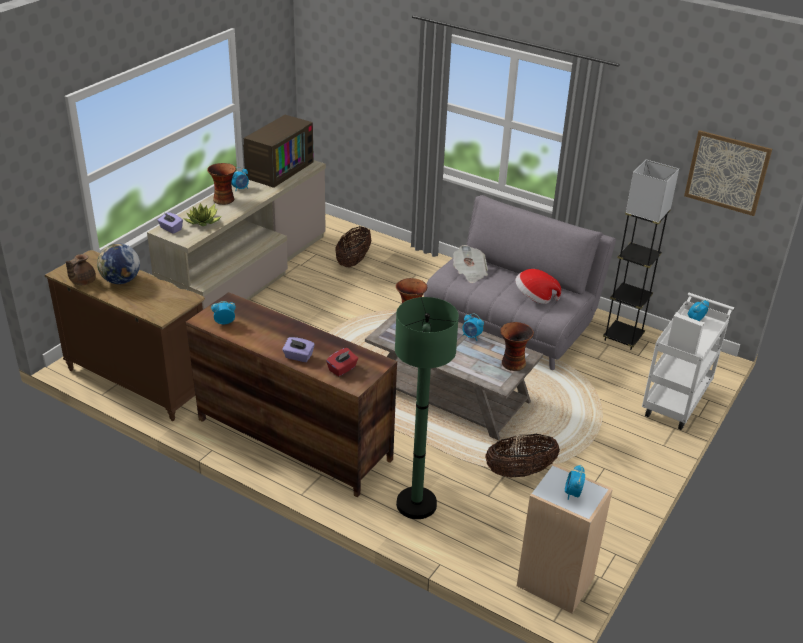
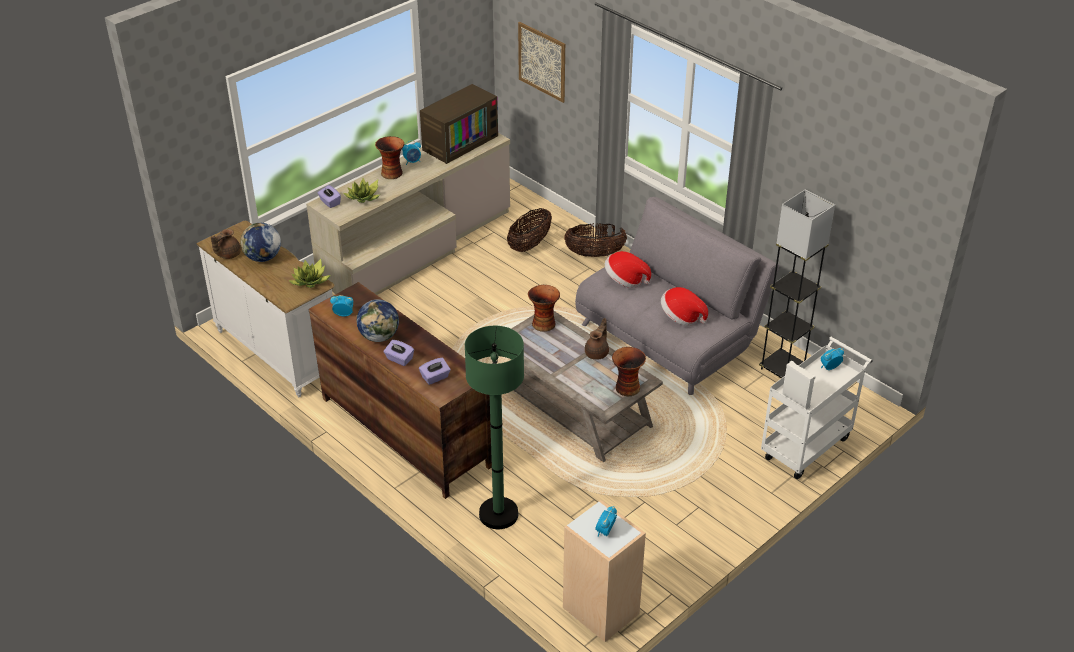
camera: 15 degrees right, 5 degrees up
brown dresser [45,250,205,421] -> white dresser [197,221,335,398]
red tissue box [326,348,358,376] -> purple tissue box [419,358,451,385]
newspaper [453,245,488,283] -> hat [605,251,651,288]
alarm clock [462,314,484,341] -> brown teapot [585,318,609,360]
basket [485,433,560,478] -> basket moved to [564,223,627,257]
picture [684,130,772,216] -> picture moved to [518,22,565,103]
none -> potted plant [288,259,331,288]
none -> globe [357,299,399,342]

